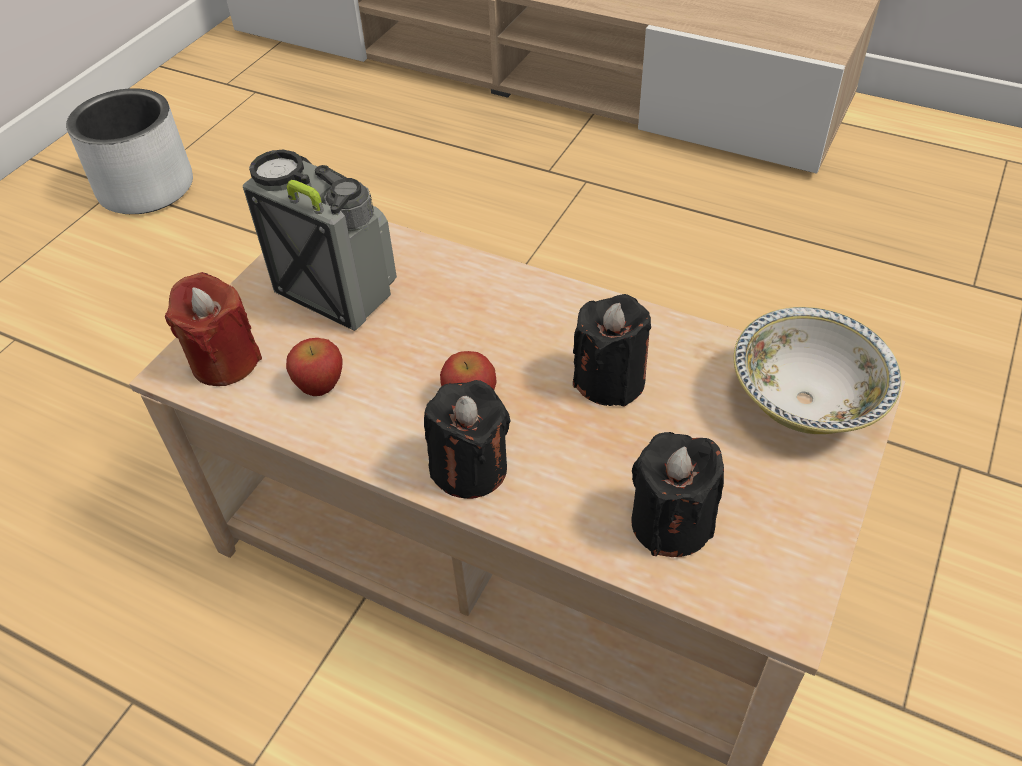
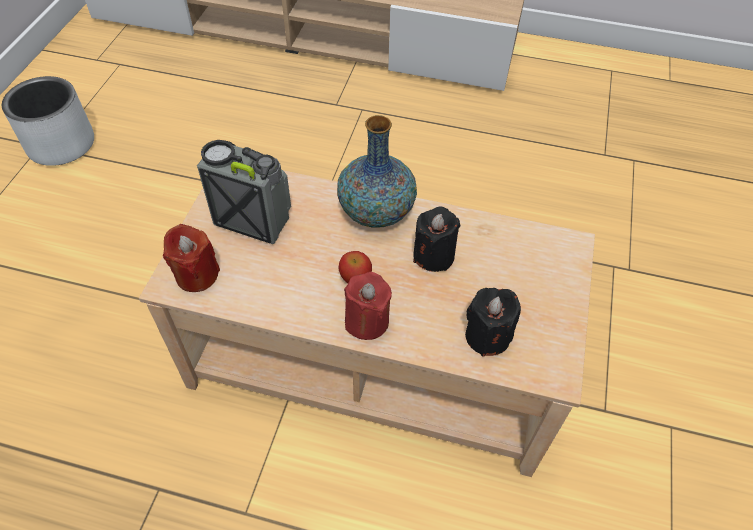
camera: 15 degrees left, 5 degrees up
apple [286,338,343,396] -> none
black candle [424,380,511,499] -> red candle [344,272,392,340]
bowl [734,307,902,434] -> none
none -> vase [337,115,417,228]

